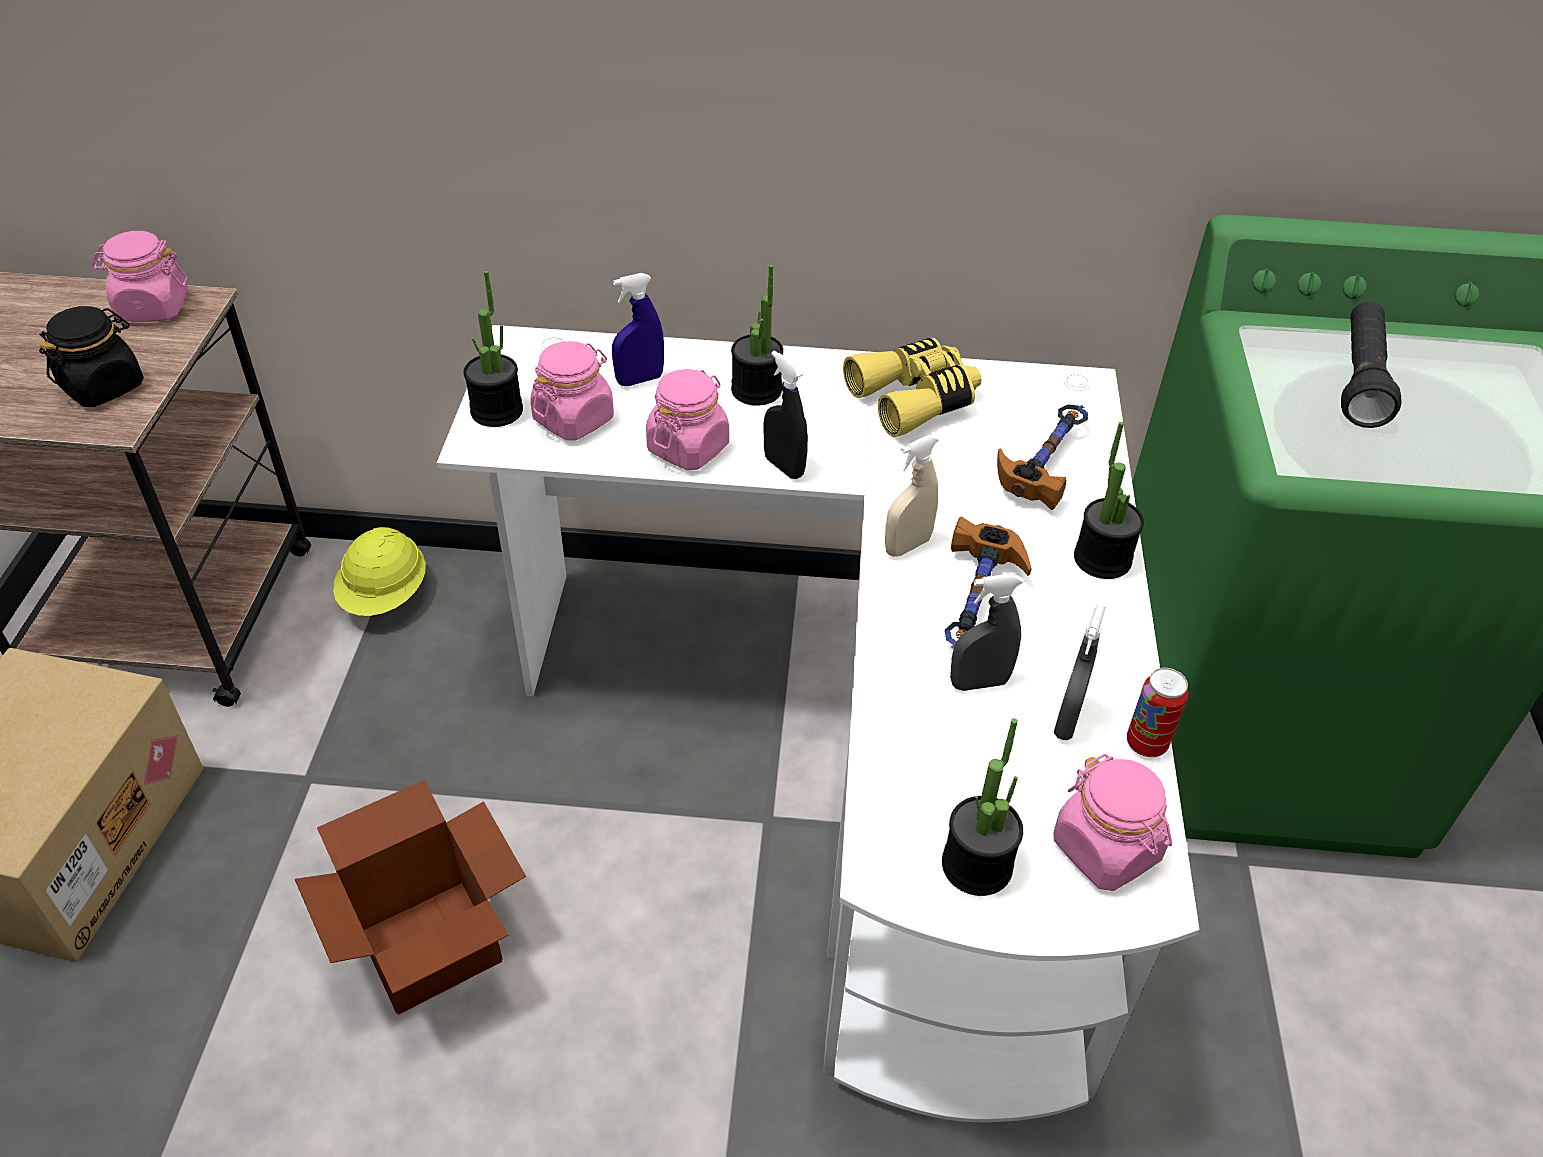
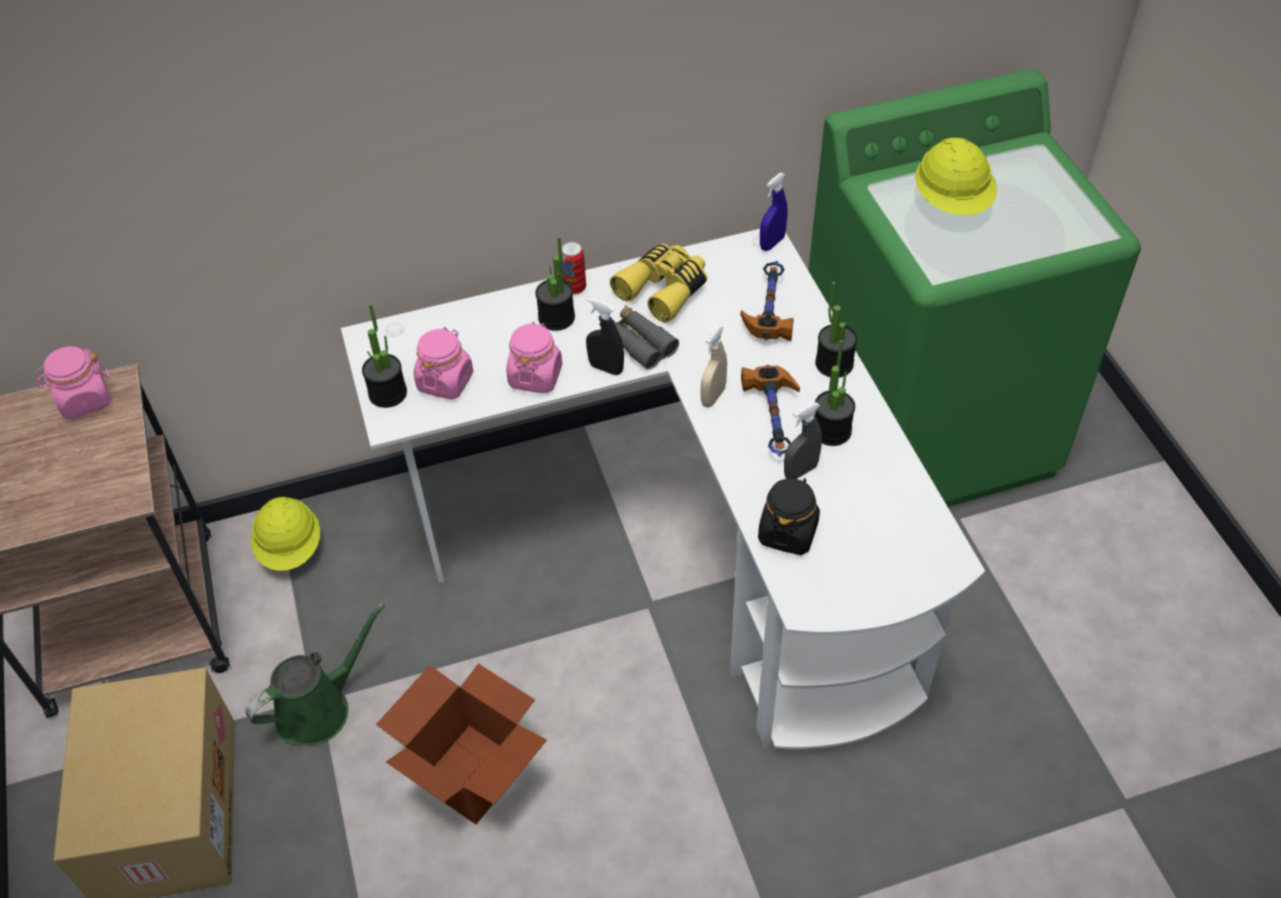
camera: 20 degrees left, 5 degrees up
black jar [39,306,144,407] -> black jar moved to [758,475,820,555]
blue spray bottle [612,273,664,386] -> blue spray bottle moved to [760,173,788,251]
potted plant [942,718,1023,896] -> potted plant moved to [814,340,855,446]
grey spray bottle [1053,604,1106,740] -> none
pink jar [1053,753,1172,891] -> none
can [1127,668,1188,757] -> can moved to [561,242,586,294]
black flashlight [1341,302,1402,428] -> yellow hard hat [915,138,997,215]
none -> green watering can [245,603,385,746]
none -> grey binoculars [600,305,679,370]

